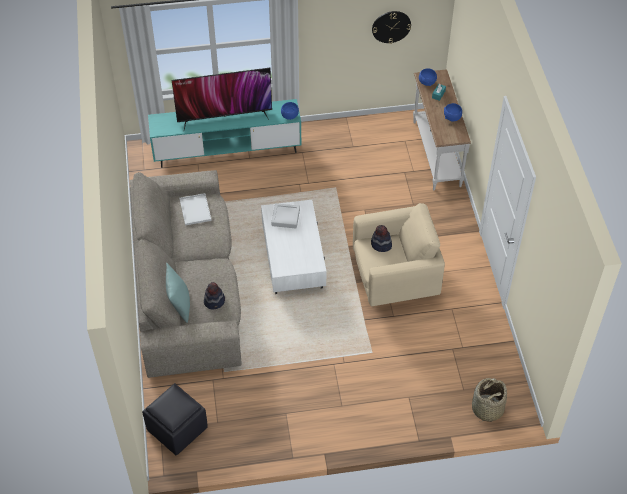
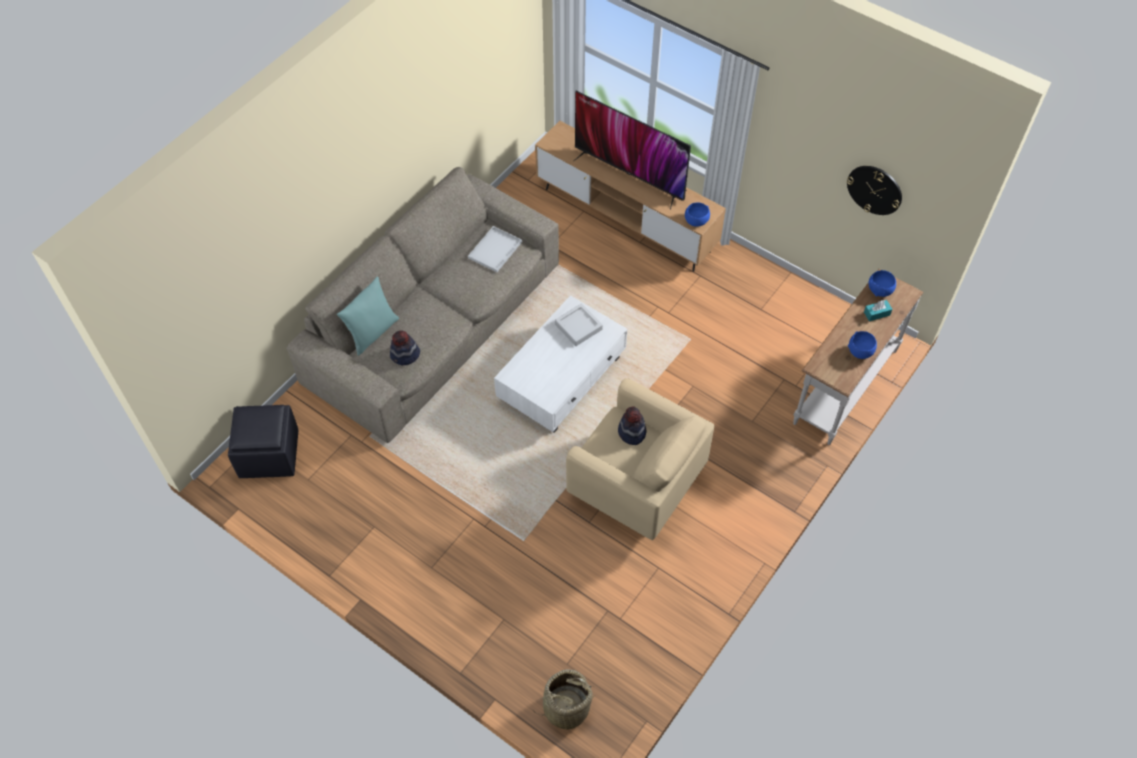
camera: 45 degrees right, 5 degrees up
turquoise tv stand [148,99,301,168] -> brown tv stand [535,121,726,272]

